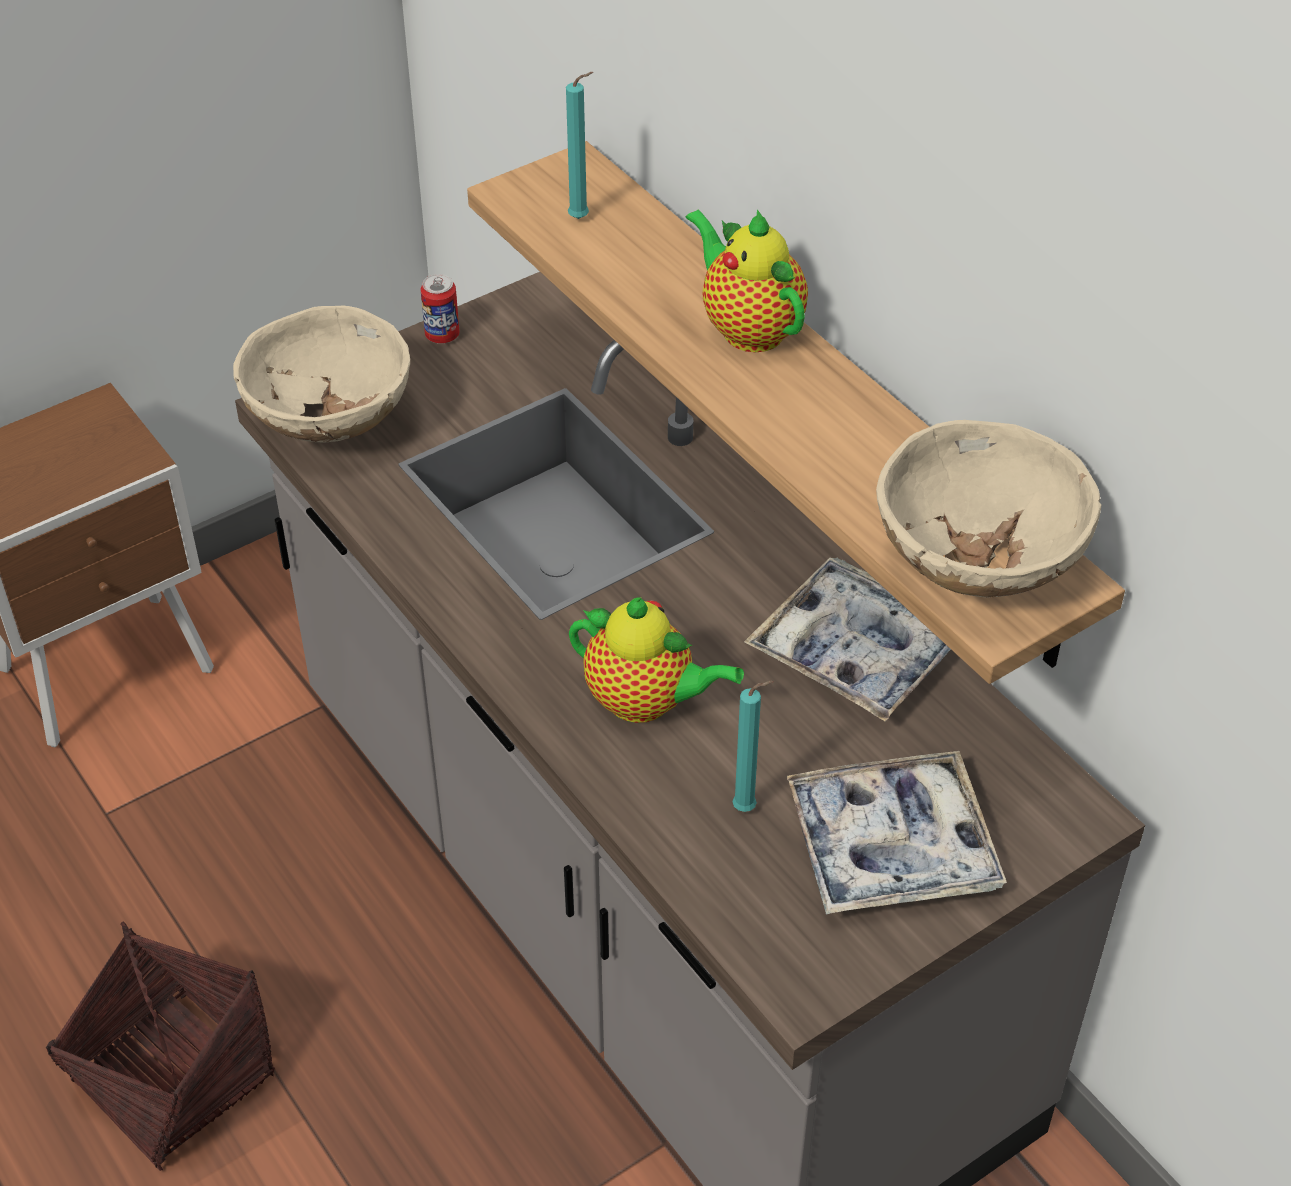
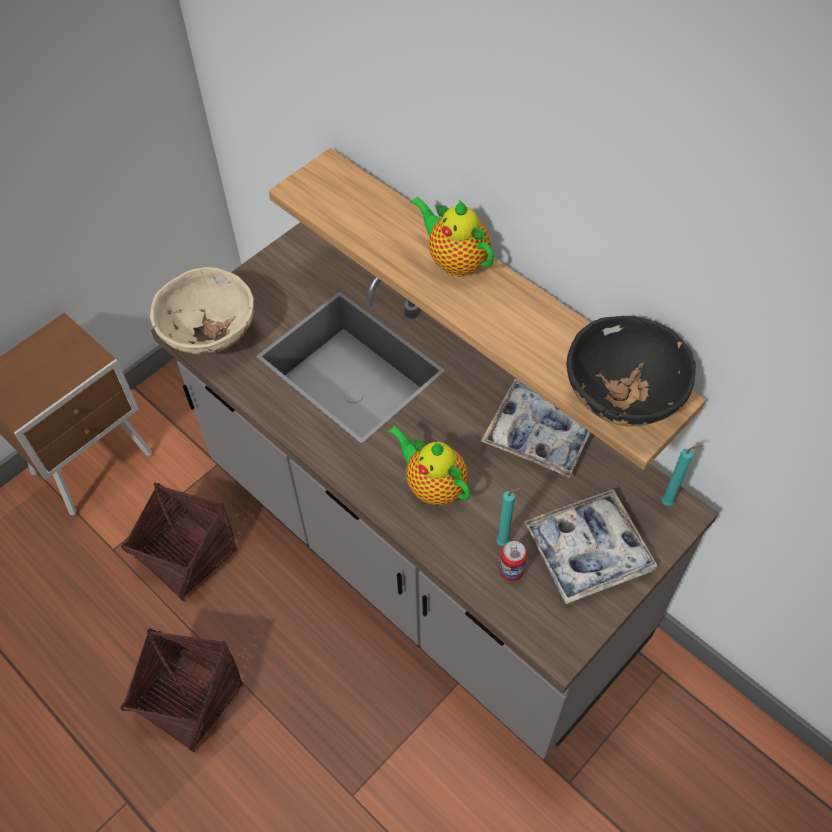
camera: 10 degrees left, 10 degrees up
can [420,274,459,344] -> can moved to [499,541,527,582]
turquoise candle [566,72,593,219] -> turquoise candle moved to [662,445,701,506]
teapot [569,597,744,723] -> teapot turned 150 degrees counterclockwise [388,425,471,505]
beige bowl [876,420,1101,598] -> black bowl [566,316,696,426]
none -> basket [121,482,237,601]

